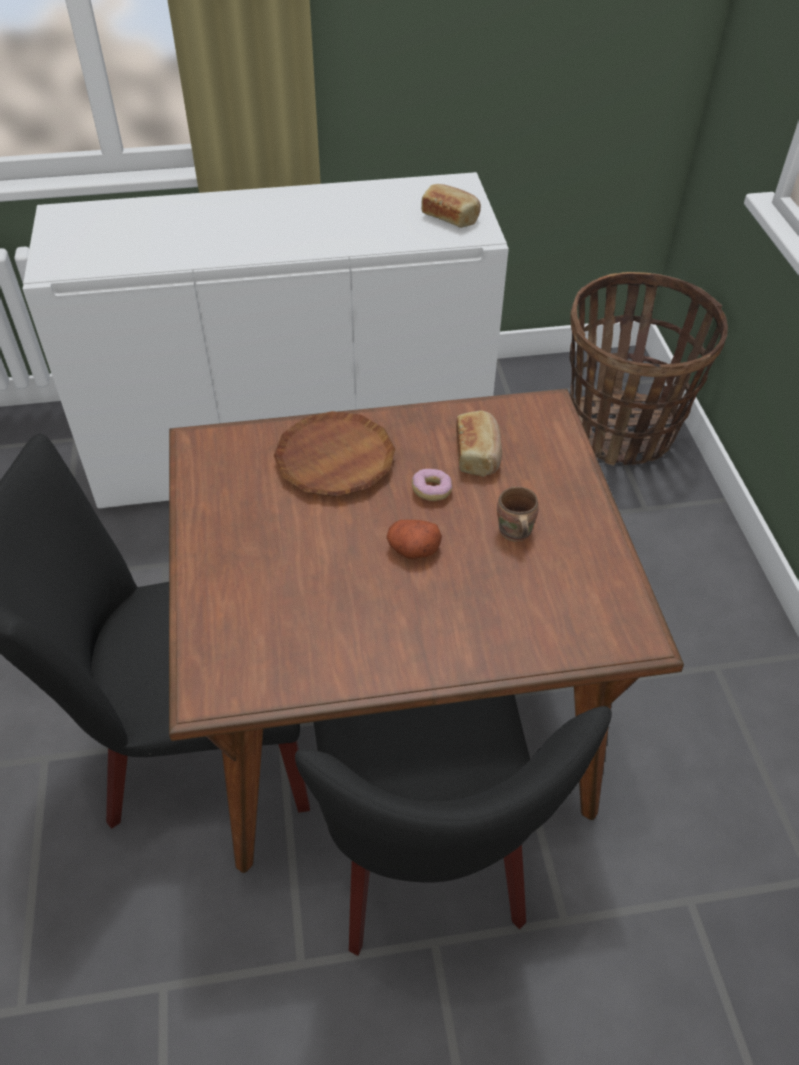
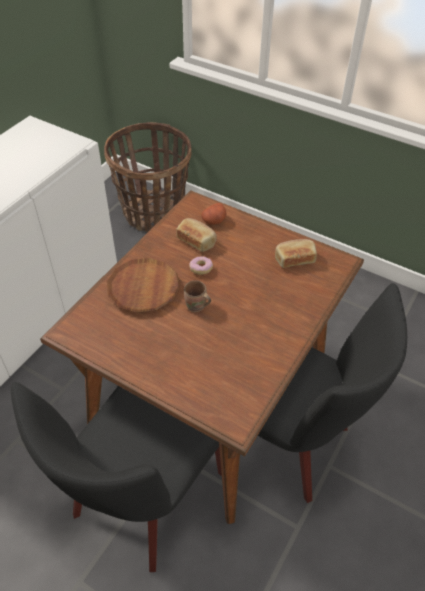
camera: 50 degrees left, 0 degrees up
potato [386,520,442,559] -> potato moved to [201,203,226,225]
bread [421,184,481,228] -> bread moved to [275,239,317,268]
brown mug [497,487,539,542] -> brown mug moved to [184,280,211,312]

